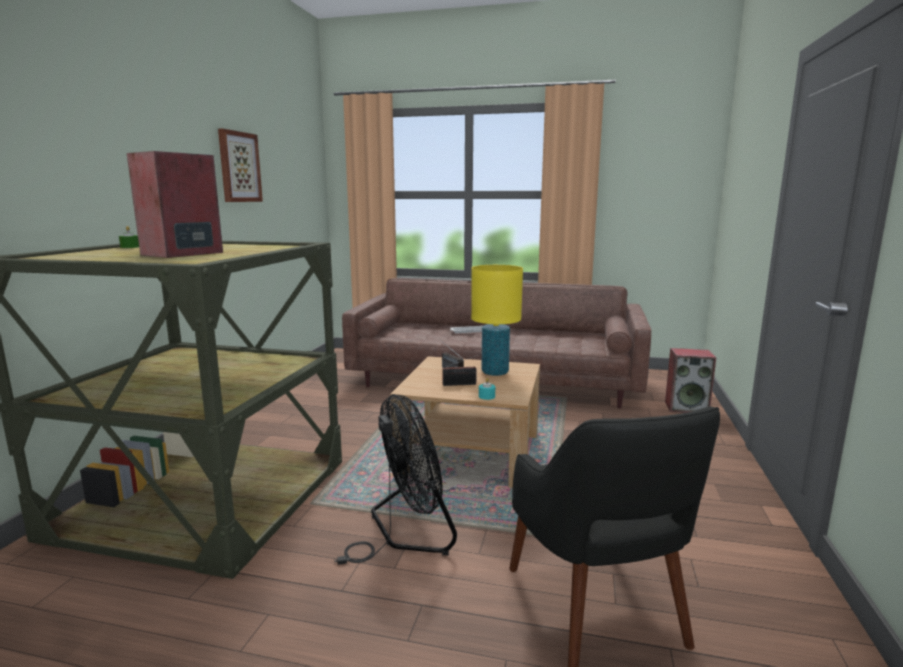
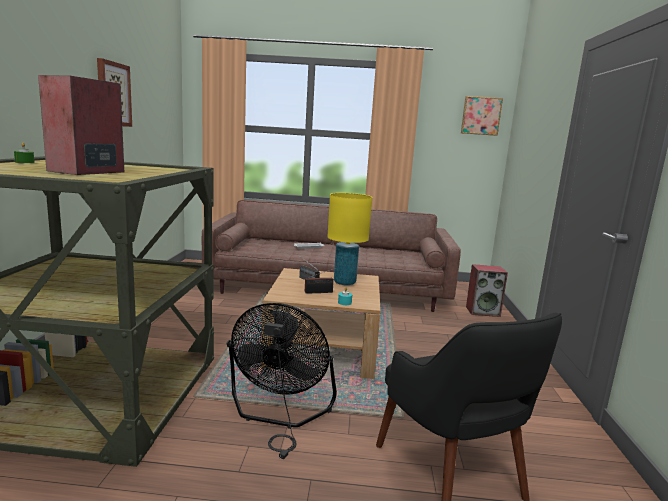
camera: 10 degrees left, 0 degrees up
black fan [334,394,457,565] -> black fan turned 45 degrees counterclockwise [227,303,337,459]
none -> picture [461,96,503,136]

